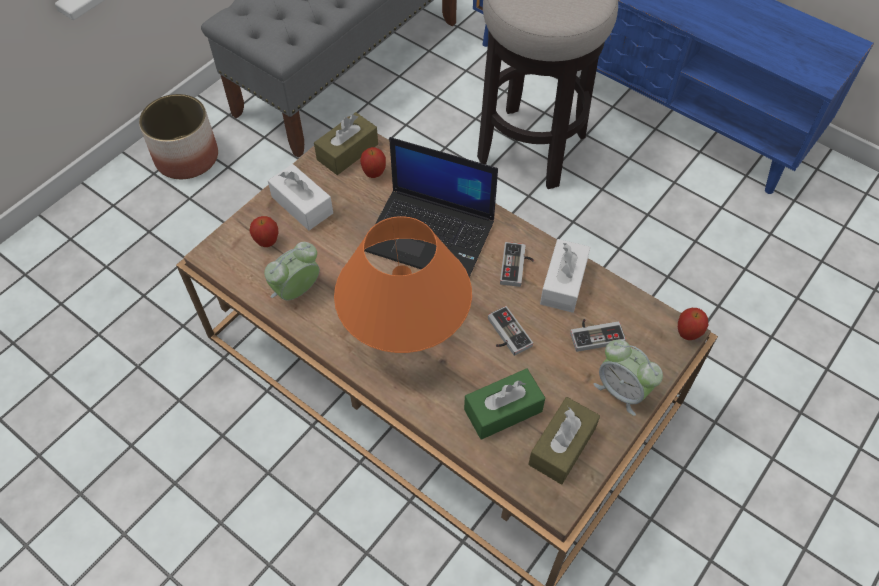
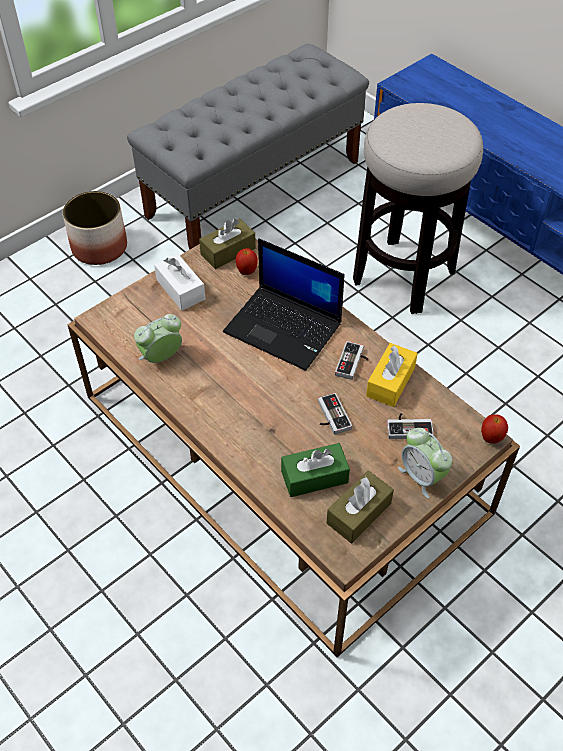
camera: 10 degrees right, 5 degrees down
apple [249,216,279,247] -> none
orange table lamp [334,216,472,353] -> none
white tissue box [540,239,591,313] -> yellow tissue box [366,343,418,407]

